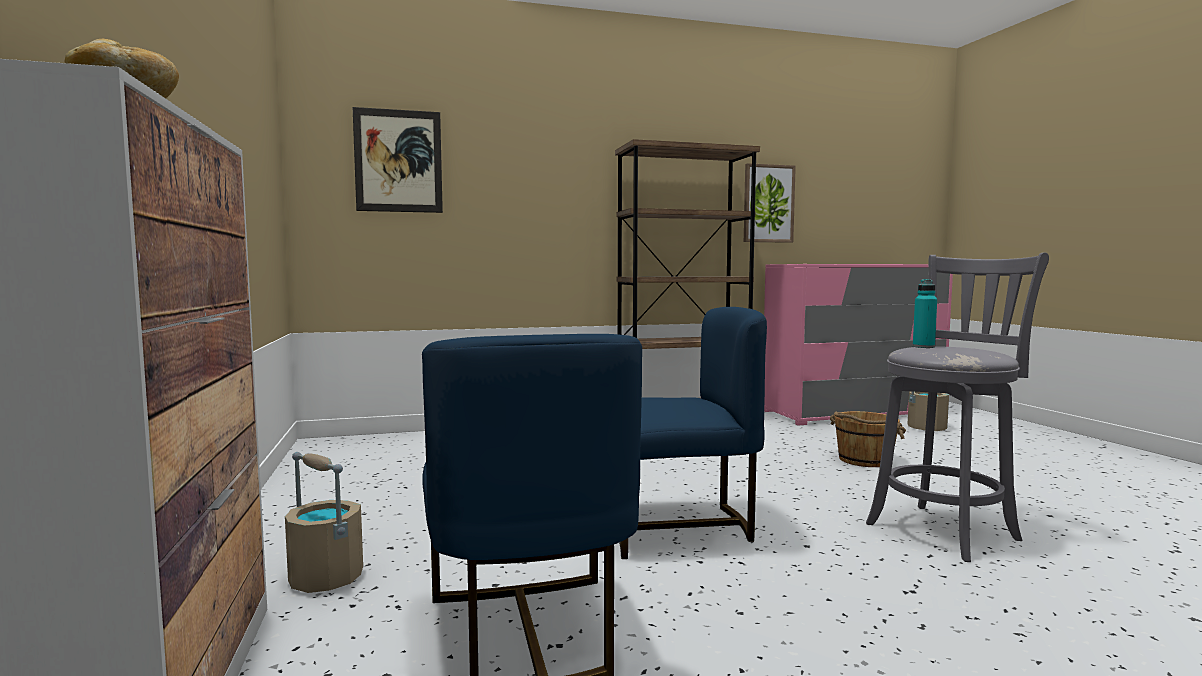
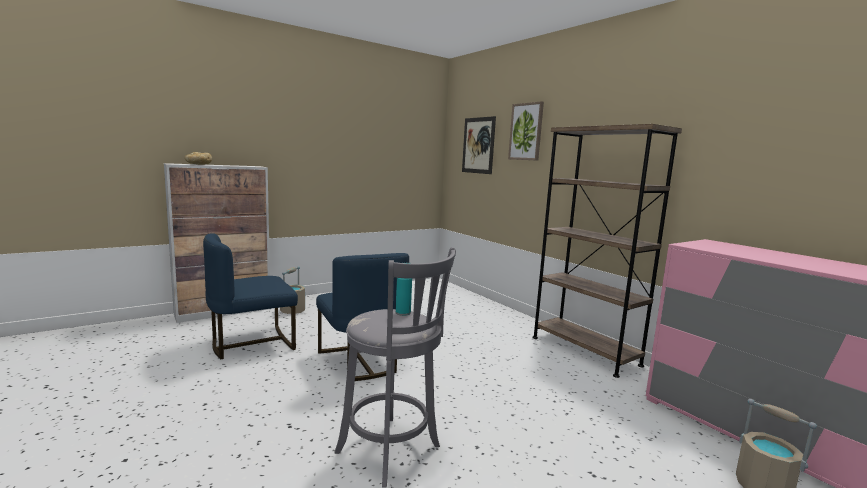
camera: 70 degrees right, 5 degrees up
picture [744,163,796,243] -> picture moved to [508,101,544,161]
brown bucket [830,411,906,467] -> none

